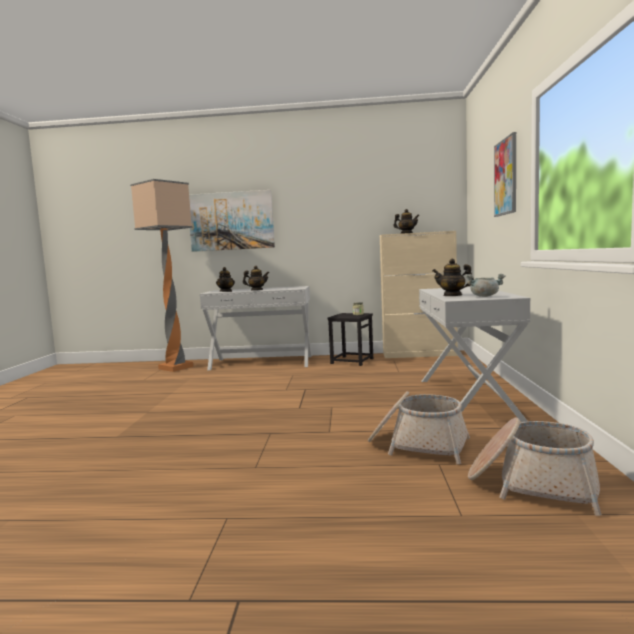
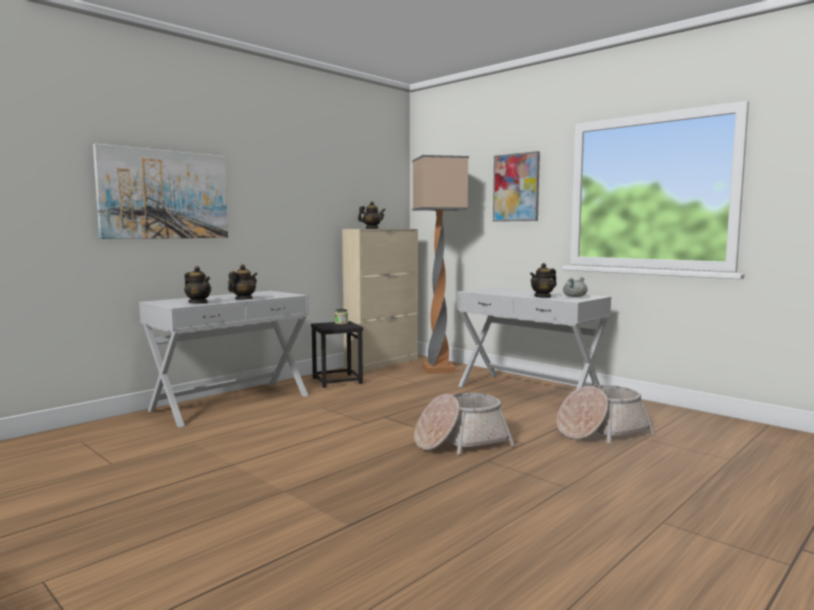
camera: 50 degrees left, 0 degrees up
floor lamp [130,179,193,372] -> floor lamp moved to [412,155,469,374]
basket [468,417,602,516] -> basket moved to [414,393,515,455]

